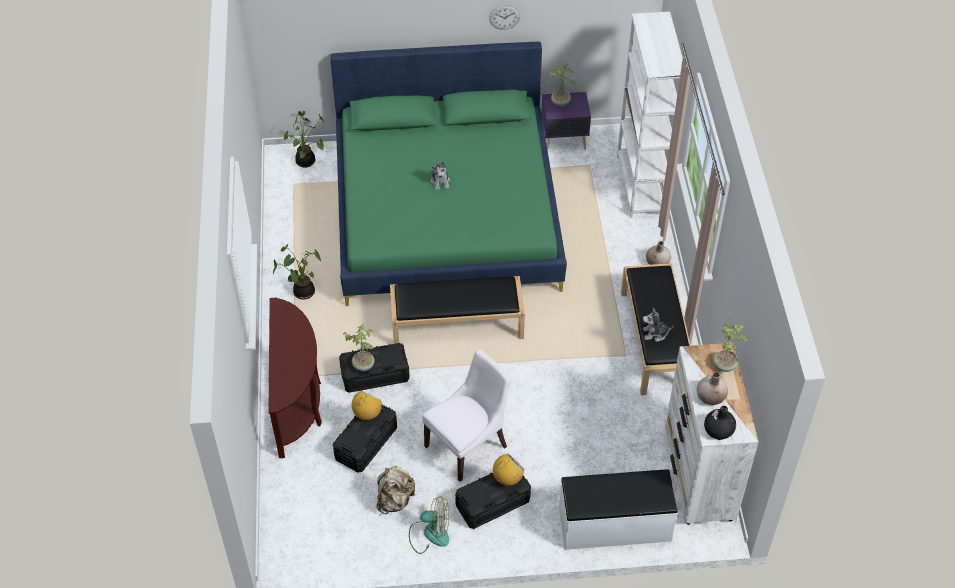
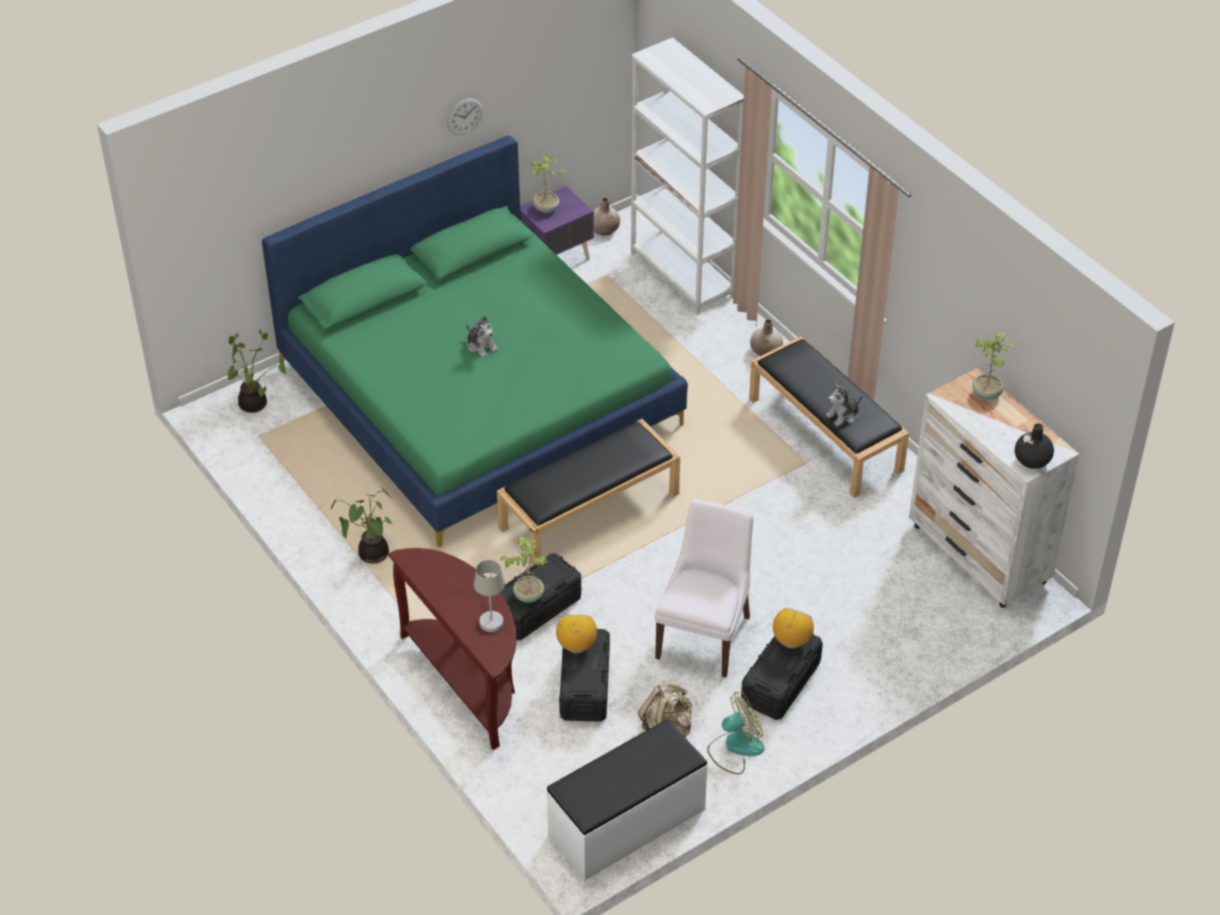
camera: 30 degrees left, 5 degrees down
white bench [559,469,678,550] -> white bench moved to [546,719,708,880]
beige vase [697,372,728,405] -> beige vase moved to [594,198,620,236]
none -> grey table lamp [453,560,505,632]

